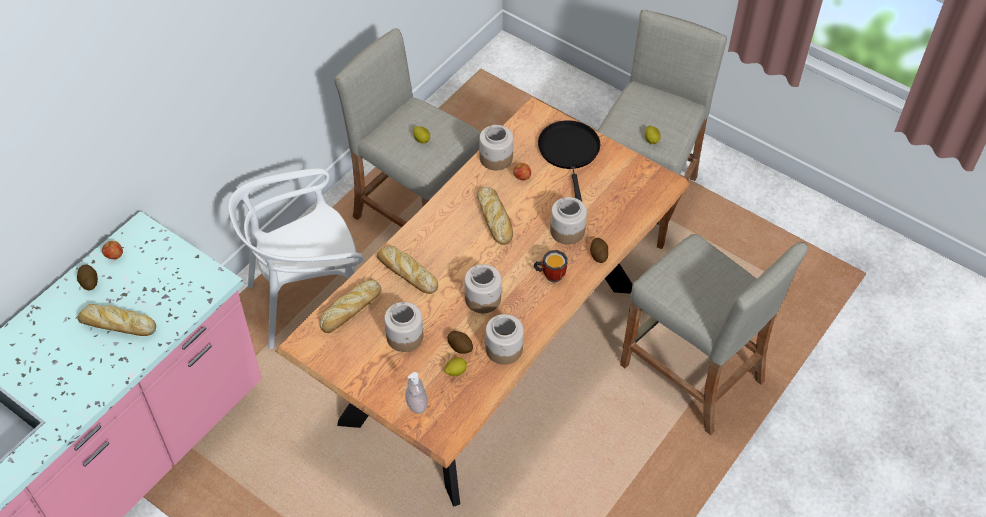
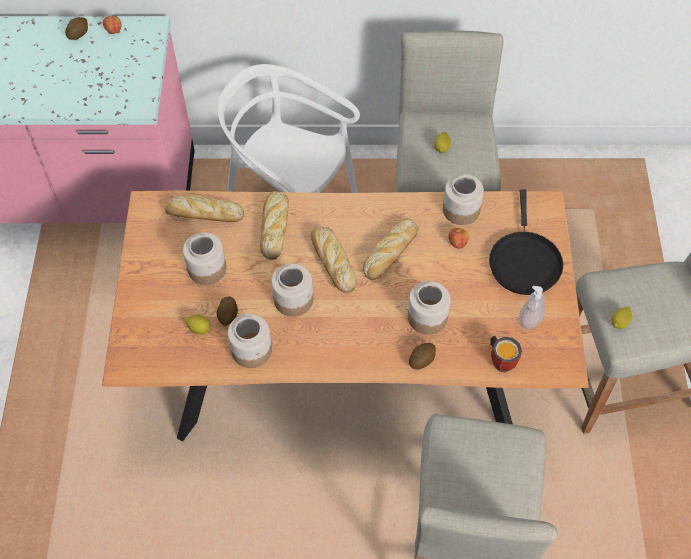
camera: 55 degrees right, 5 degrees up
bread [77,304,156,336] -> bread moved to [311,227,357,293]
soap dispenser [405,372,428,414] -> soap dispenser moved to [519,286,545,329]
mug [534,250,568,283] -> mug moved to [490,336,522,372]
black frying pan [538,120,600,201] -> black frying pan turned 135 degrees clockwise [489,189,563,295]

